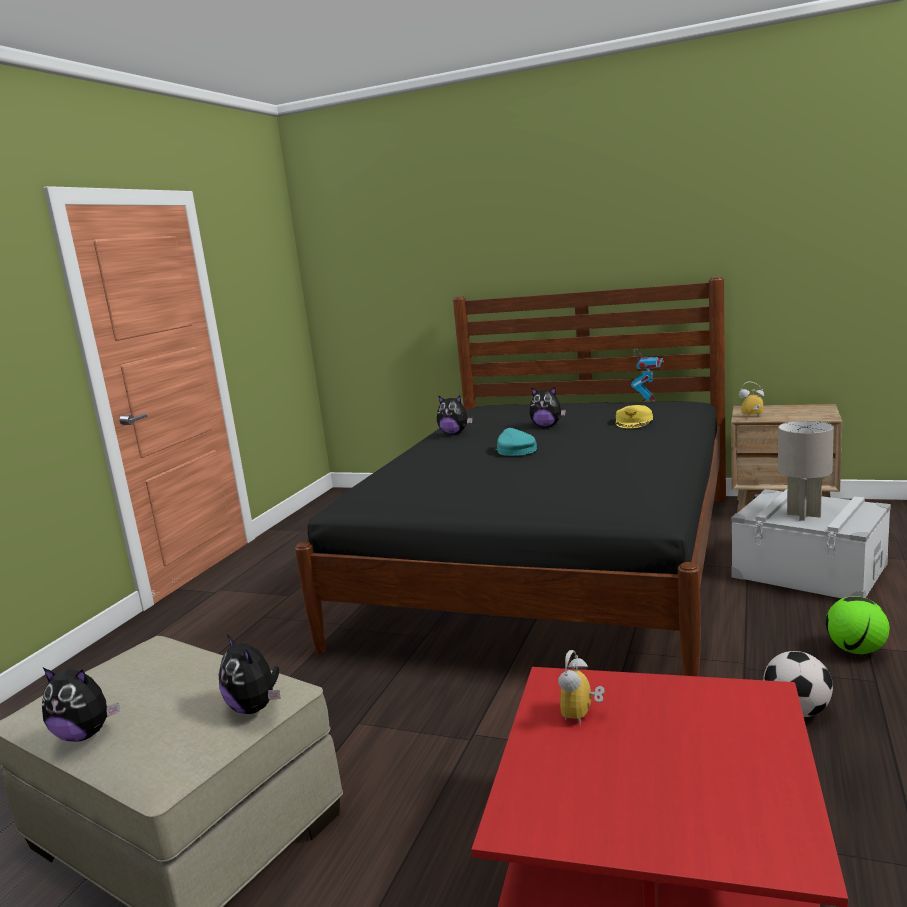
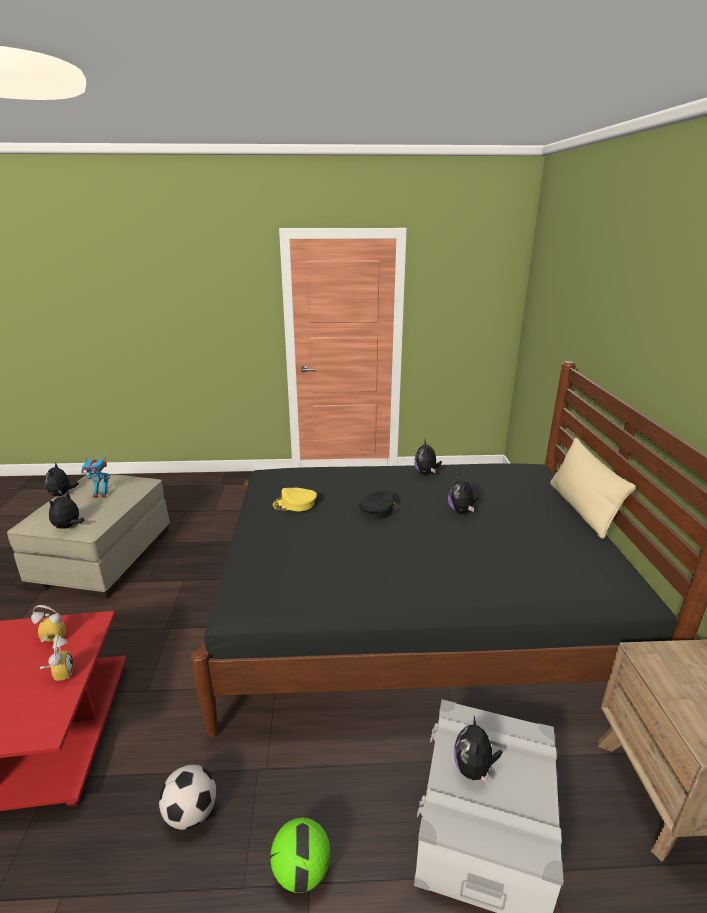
camera: 65 degrees right, 10 degrees up
turquoise cap [495,428,537,456] -> black cap [359,490,399,519]
yellow cap [616,405,653,428] -> yellow cap moved to [273,488,317,512]
toy robot [631,349,664,402] -> toy robot moved to [81,451,110,498]
alarm clock [739,382,764,418] -> alarm clock moved to [40,634,74,681]
grey table lamp [778,421,834,521] -> plush toy [454,716,502,786]
none -> beige pillow [550,438,636,539]

